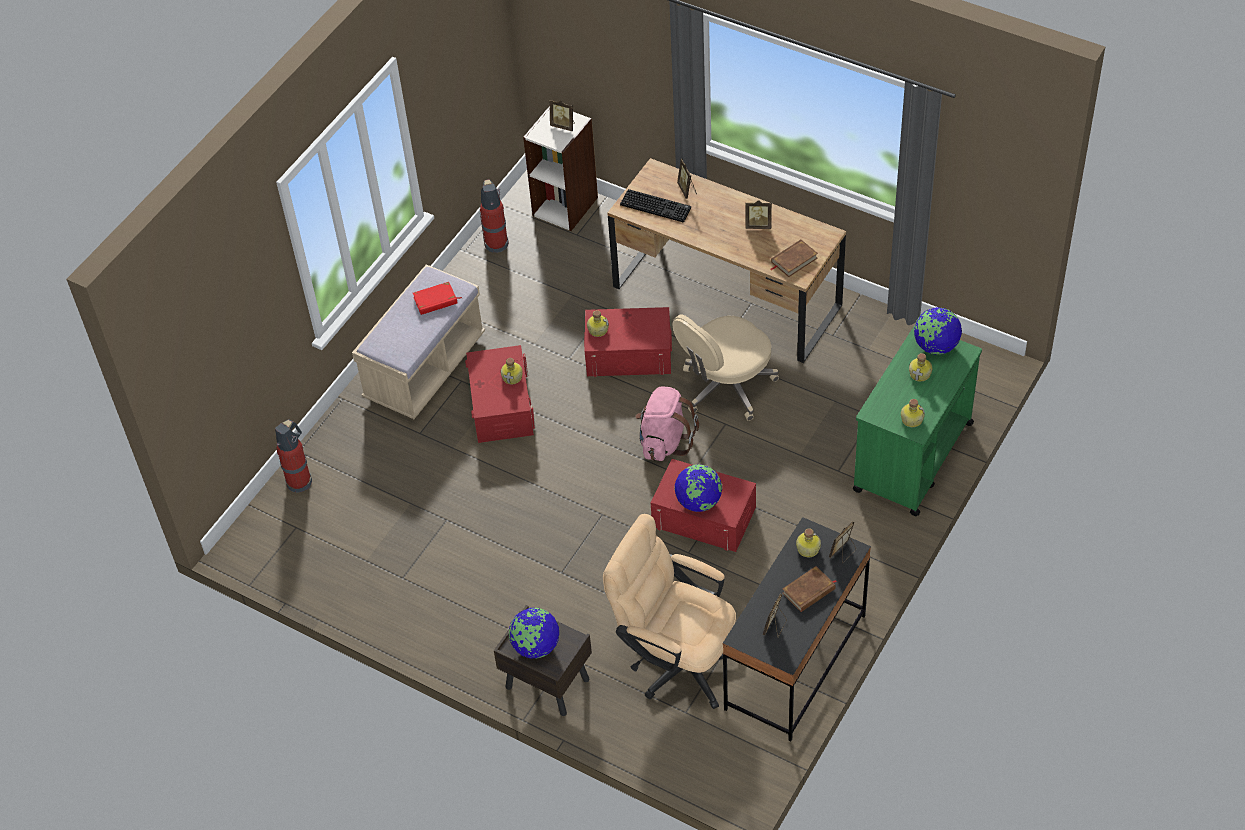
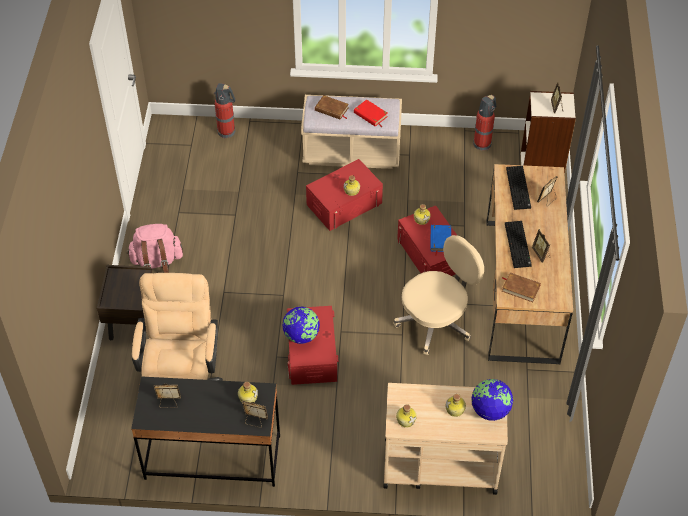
camera: 60 degrees right, 0 degrees up
globe [509,608,559,658] -> none
pink backpack [635,387,699,461] -> pink backpack moved to [127,224,183,273]
beige office chair [672,314,779,421] -> beige office chair turned 120 degrees clockwise [393,235,484,355]
brown book [782,566,837,612] -> brown book moved to [315,95,349,120]
green cart [852,325,982,516] -> beige cart [383,383,508,495]
none -> blue book [431,225,451,256]
none -> keyboard [505,221,532,268]

